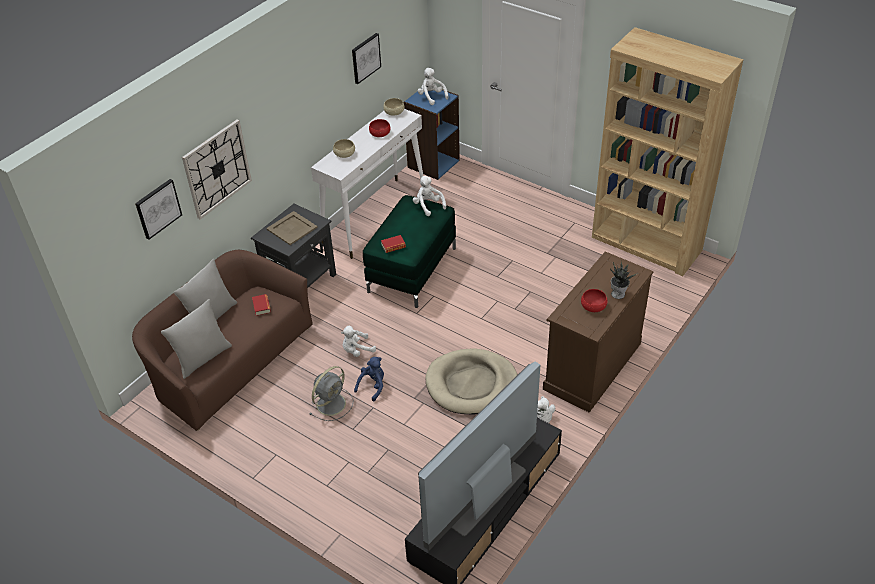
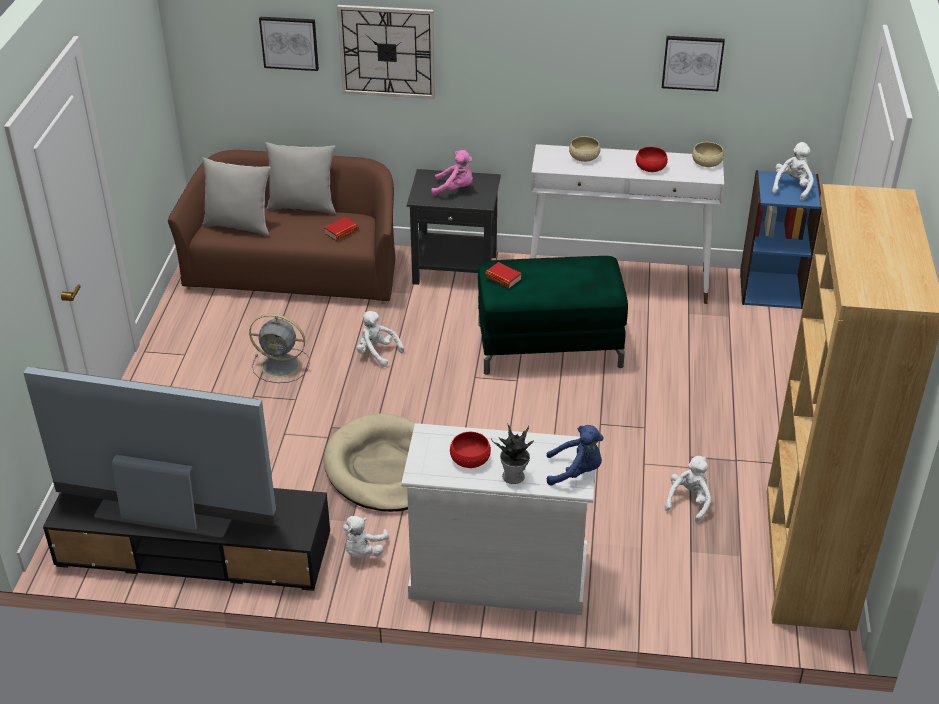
camera: 60 degrees right, 5 degrees down
beige tray [266,211,318,245] -> pink plush toy [431,150,473,196]
blue plush toy [354,357,384,401] -> blue plush toy moved to [547,425,604,486]
white plush toy [413,176,446,216] -> white plush toy moved to [665,456,711,523]
brown dresser [543,251,653,412] -> white dresser [401,423,597,615]

